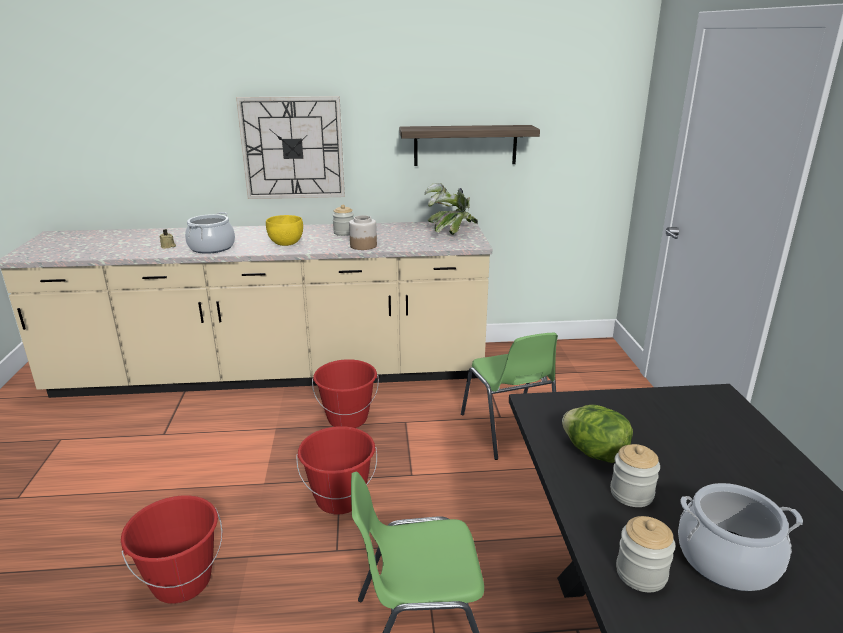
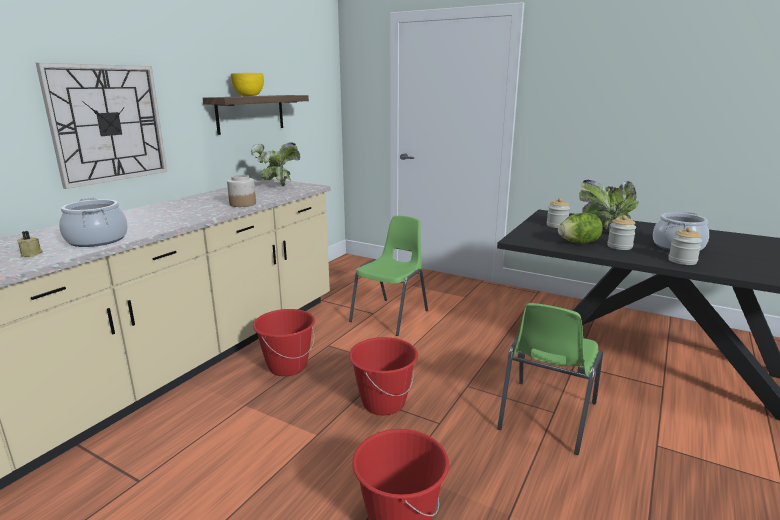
camera: 55 degrees left, 5 degrees down
yellow bowl [266,215,303,246] -> yellow bowl moved to [230,73,264,96]
jar [332,205,354,236] -> jar moved to [546,198,570,228]
green chair [461,333,558,460] -> green chair turned 75 degrees counterclockwise [349,216,428,336]
none -> potted plant [579,180,638,230]

